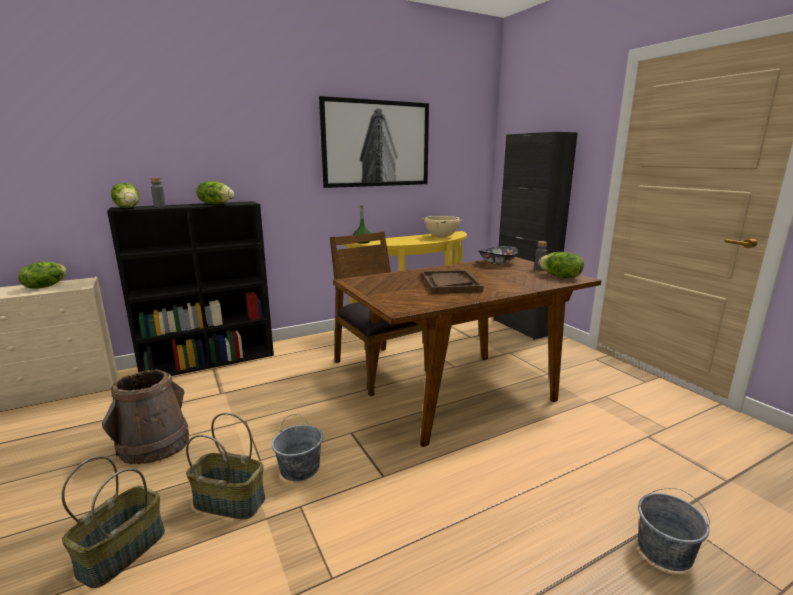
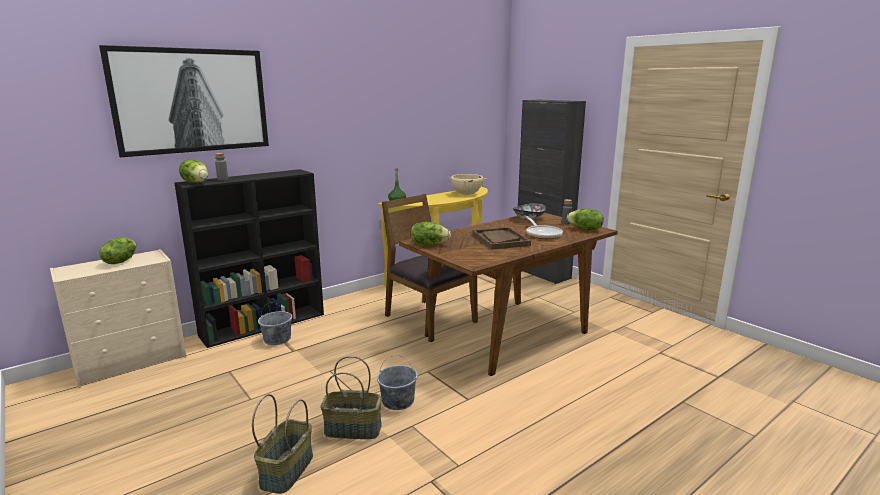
camera: 10 degrees left, 0 degrees up
brown bucket [102,369,189,464] -> none
lettuce [196,181,234,204] -> lettuce moved to [411,222,451,245]
picture [319,96,429,188] -> picture moved to [99,45,269,157]
grey bucket [638,488,710,571] -> grey bucket moved to [258,302,293,345]
none -> frying pan [526,216,563,239]

